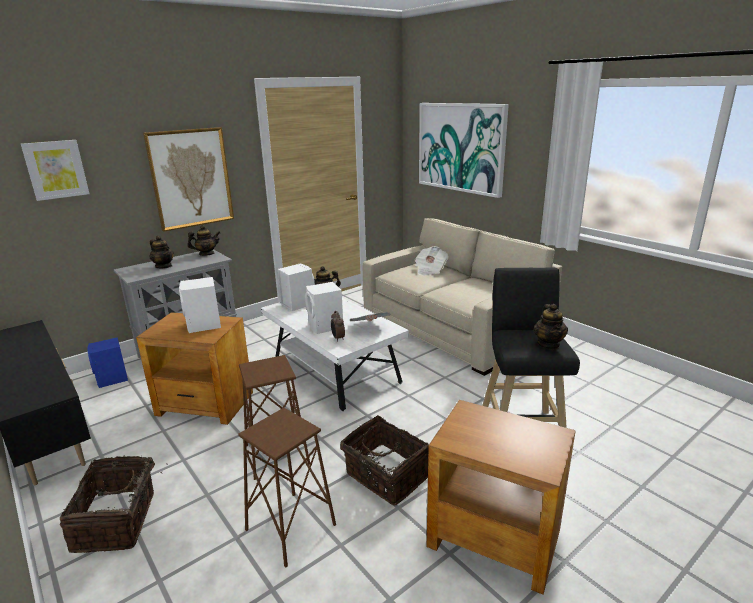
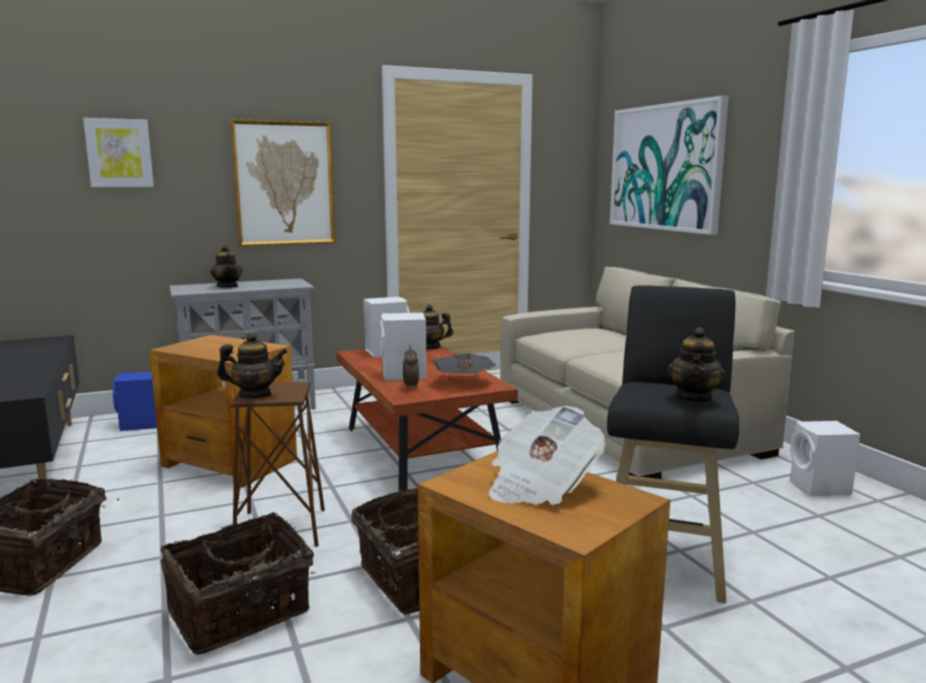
camera: 15 degrees right, 10 degrees down
white speaker [179,277,221,333] -> white speaker moved to [790,421,860,496]
teapot [188,225,220,256] -> teapot moved to [217,333,288,398]
brown stool [238,408,336,567] -> basket [160,512,316,655]
white coffee table [261,297,409,411] -> brown coffee table [336,345,518,492]
newspaper [415,246,449,276] -> newspaper moved to [489,406,606,505]

